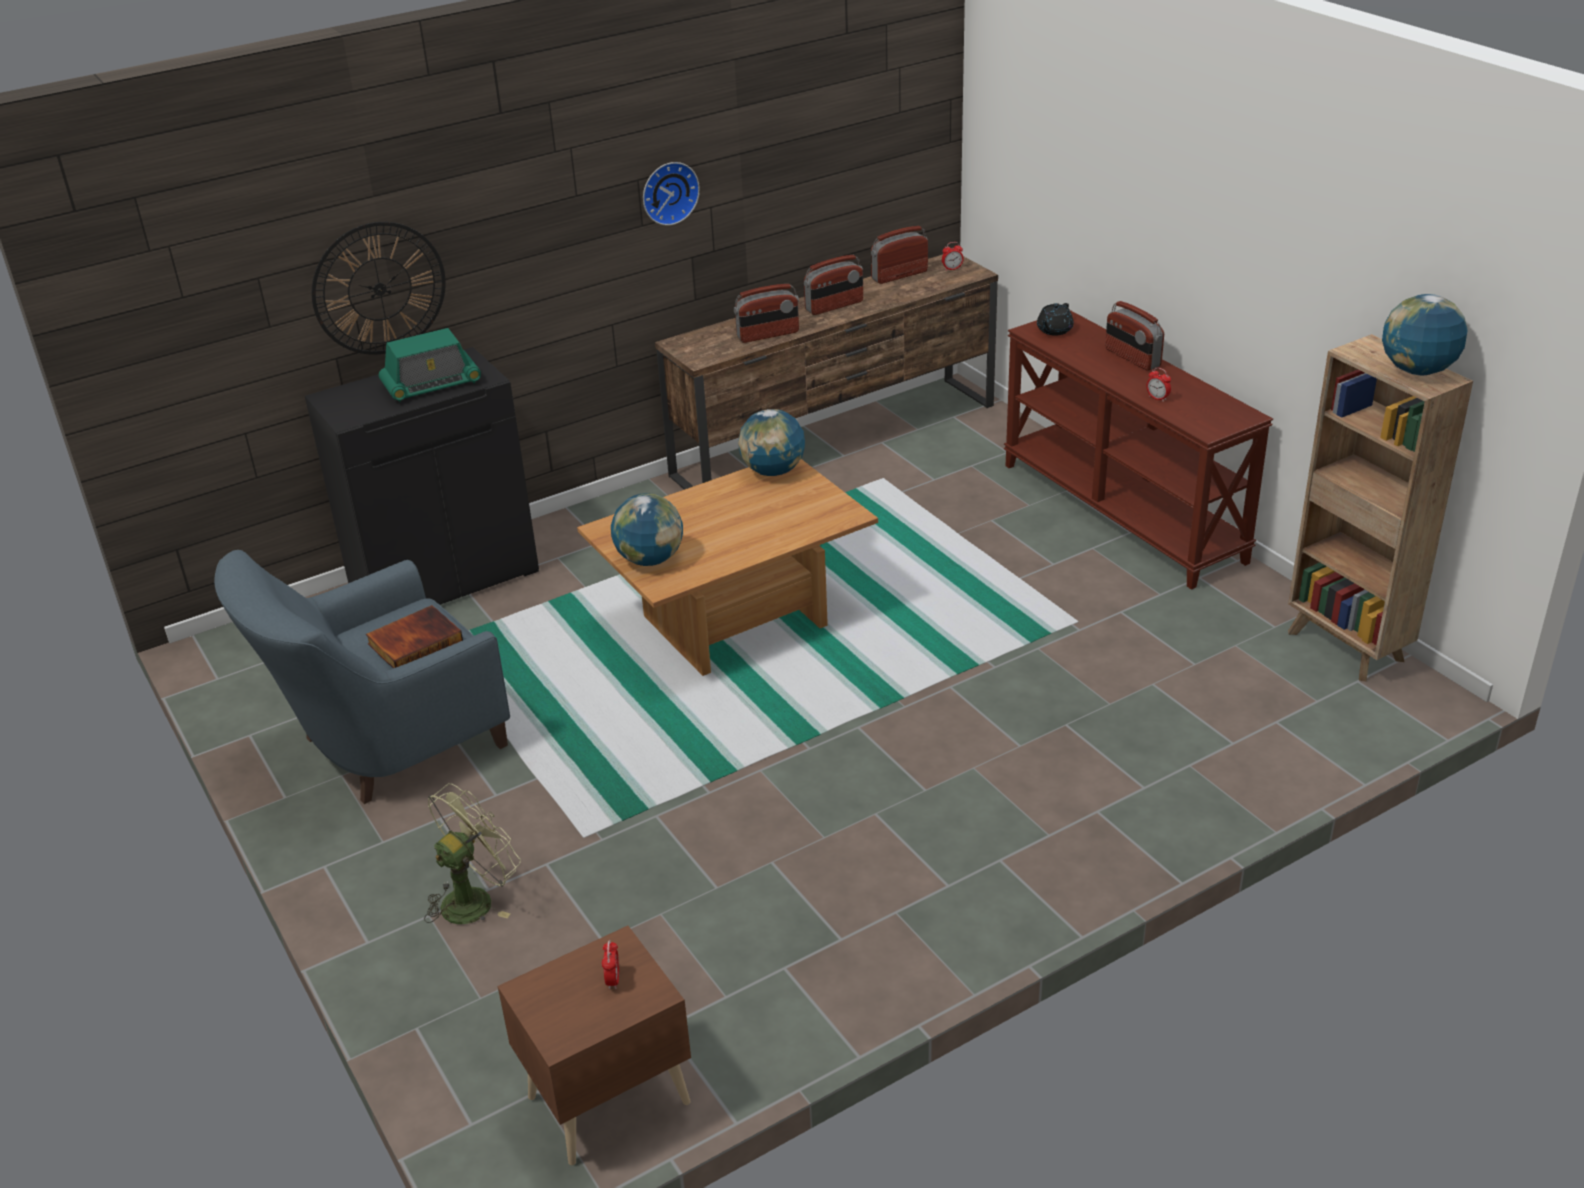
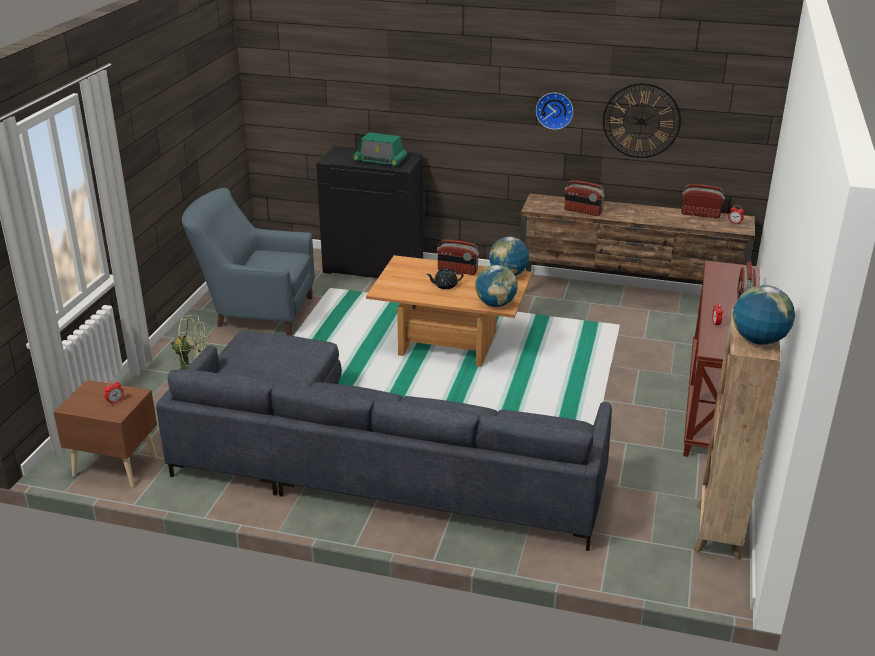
camera: 45 degrees right, 5 degrees down
wall clock [311,222,446,355] -> wall clock moved to [603,83,681,158]
book [366,605,463,668] -> none
globe [611,493,683,566] -> globe moved to [475,265,518,307]
radio [804,255,863,315] -> radio moved to [437,239,479,275]
black teapot [1037,303,1074,336] -> black teapot moved to [426,269,463,289]
none -> grey sofa [156,330,612,551]

